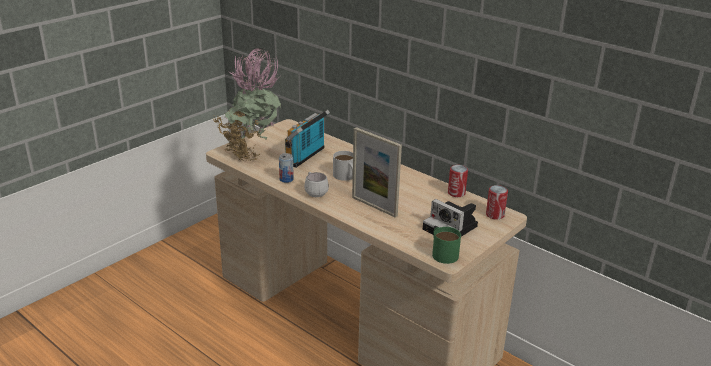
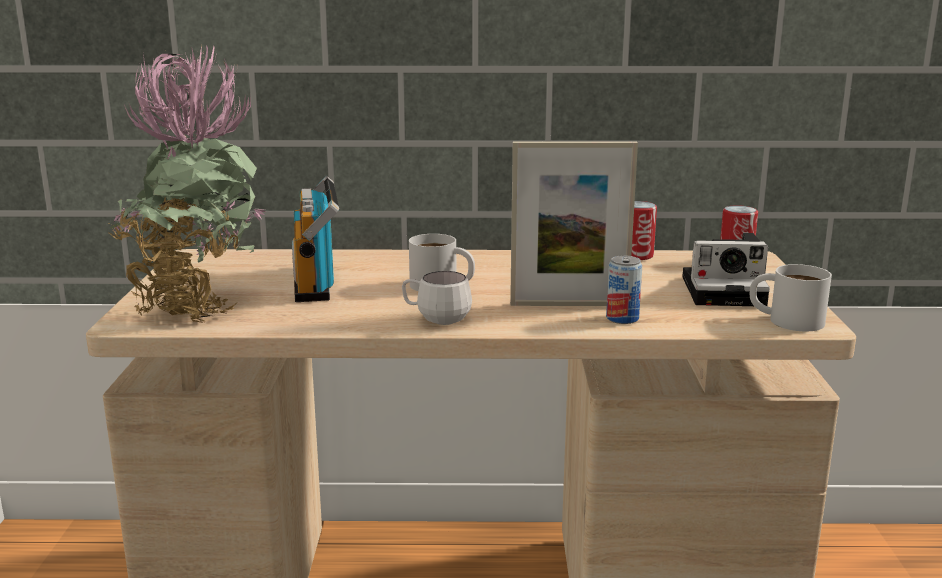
camera: 40 degrees left, 10 degrees down
can [279,153,294,183] -> can moved to [606,255,642,324]
green mug [432,227,461,264] -> white mug [750,264,832,331]

